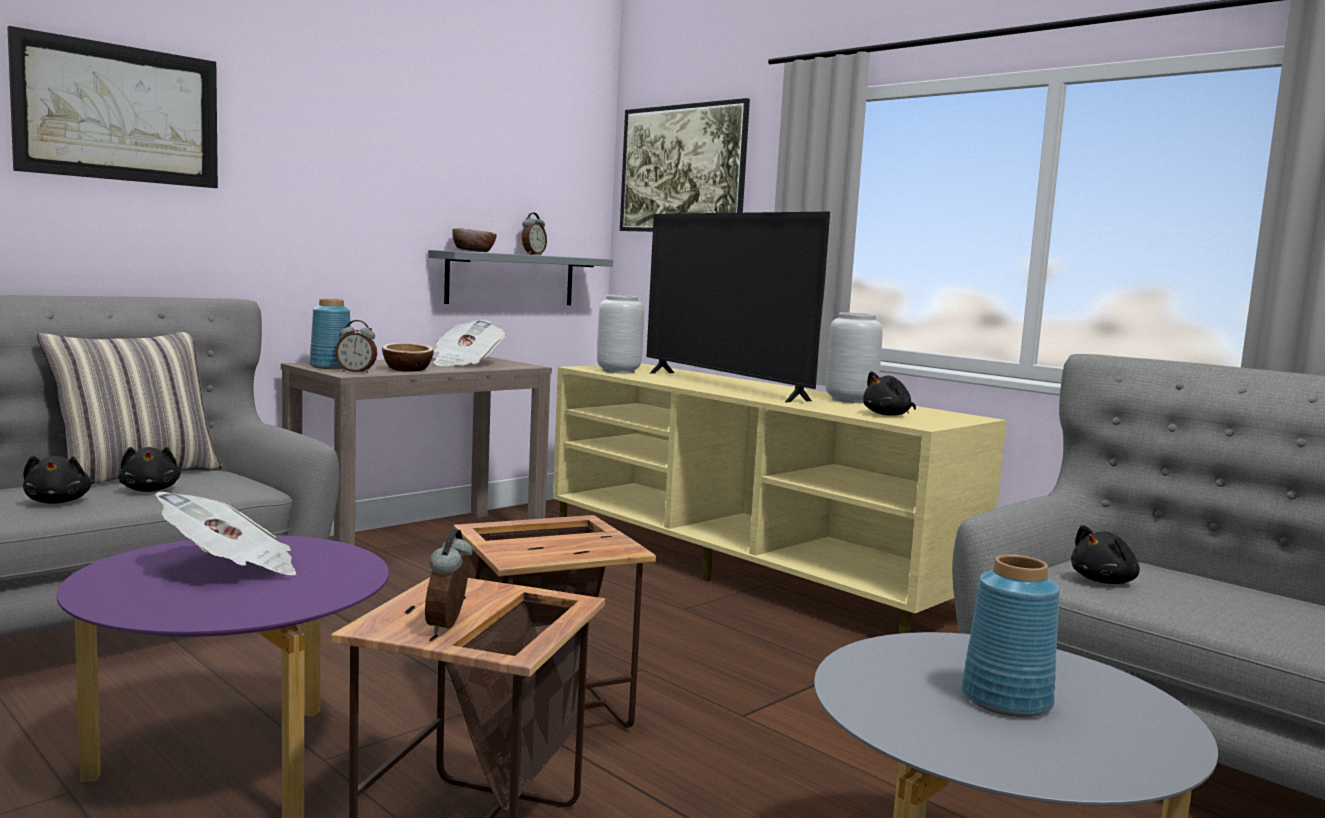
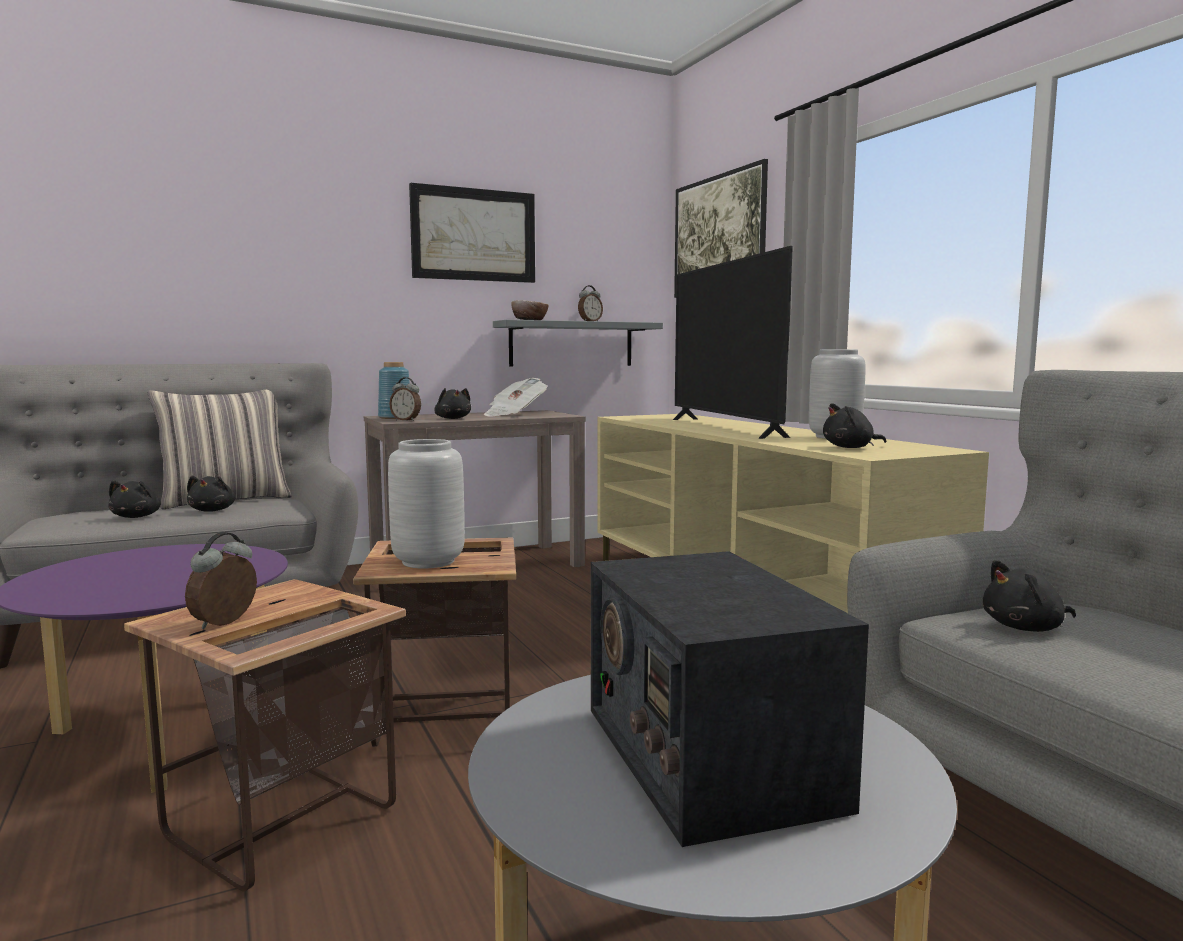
camera: 20 degrees right, 0 degrees up
picture [7,26,218,188] -> picture moved to [409,183,535,283]
newspaper [155,492,296,575] -> none
bowl [382,343,434,372] -> black plush toy [434,388,471,419]
grey vase [597,295,644,373] -> grey vase moved to [388,439,465,568]
blue vase [962,555,1060,717] -> radio [591,551,869,847]

